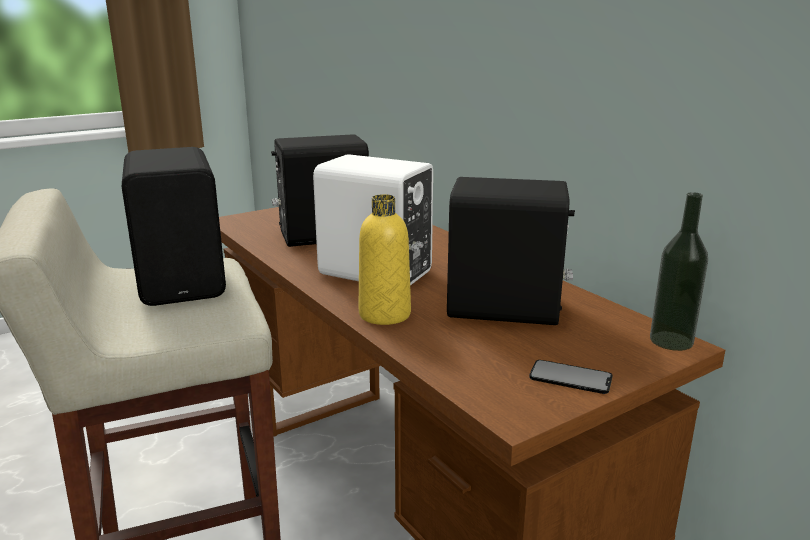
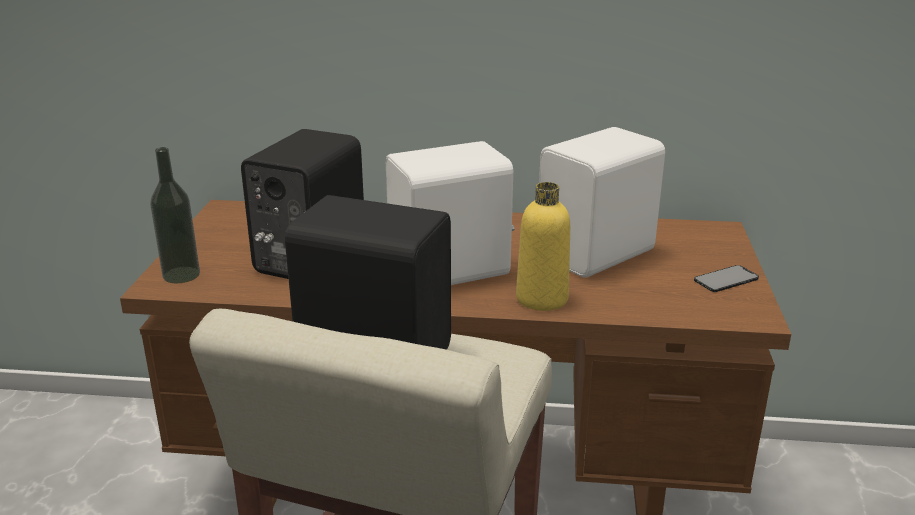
camera: 50 degrees left, 5 degrees up
black speaker [447,177,575,325] -> white speaker [539,127,665,278]
bottle [650,192,708,351] -> bottle moved to [150,147,200,283]

